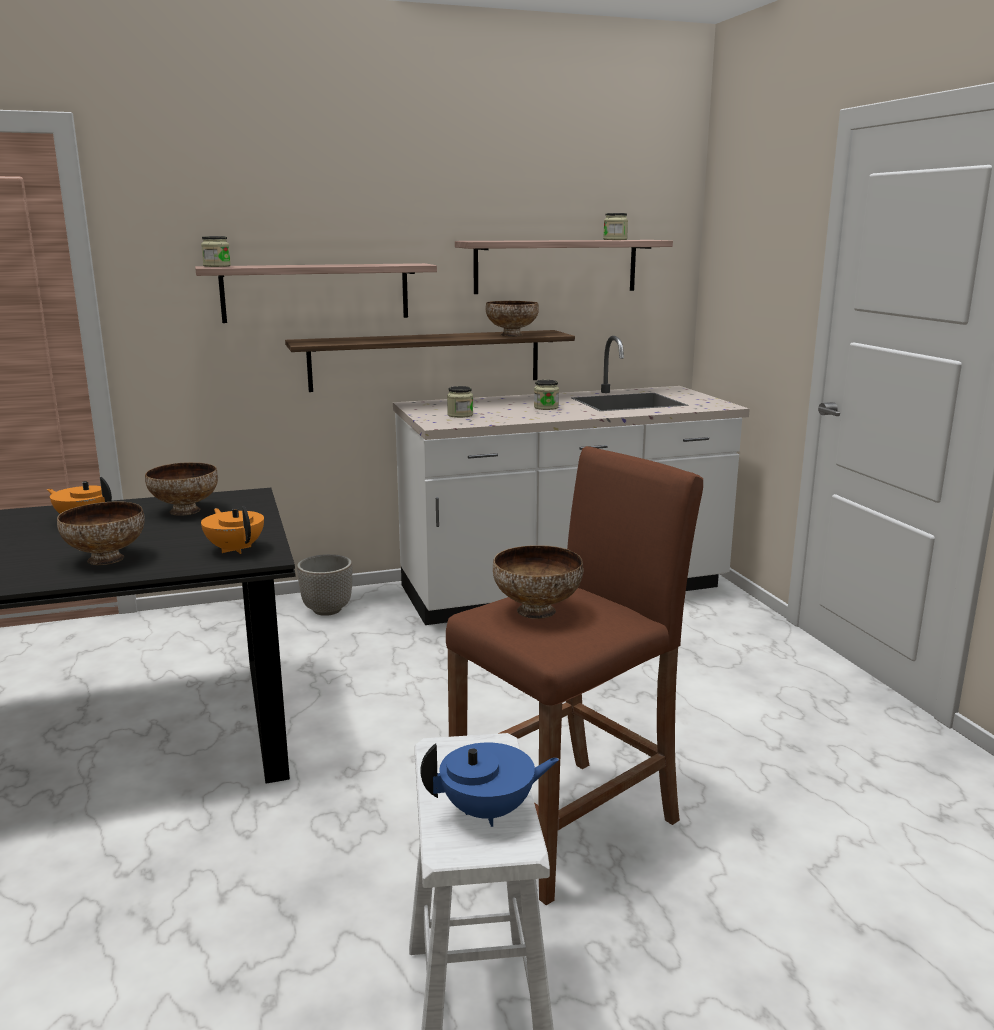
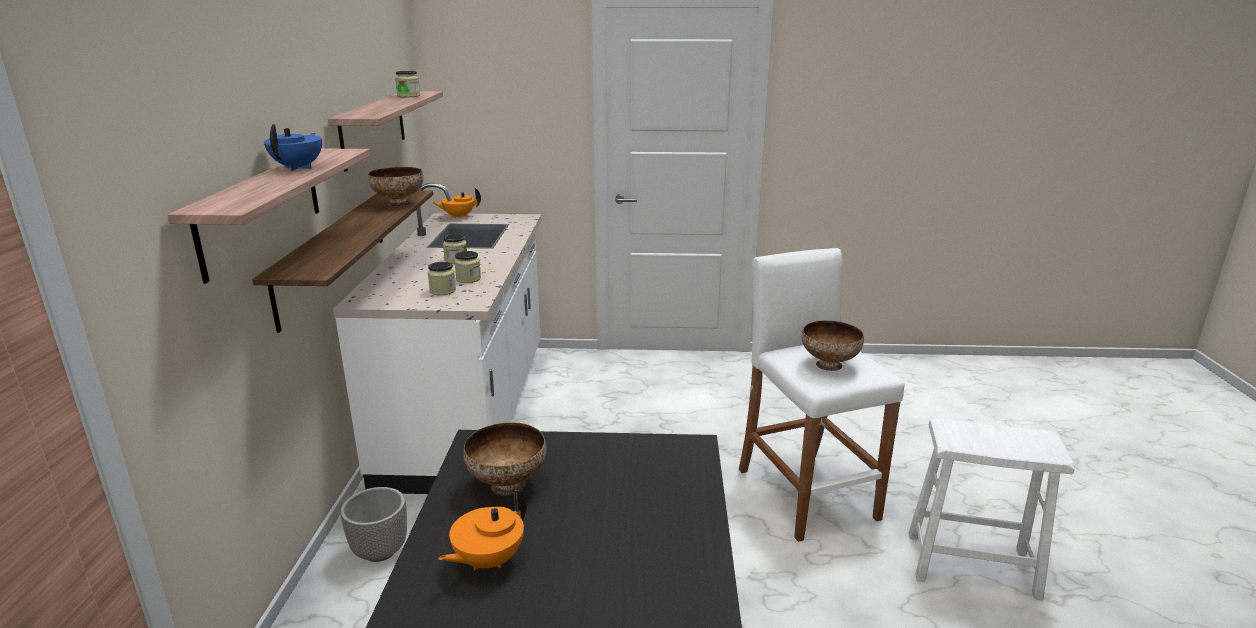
camera: 70 degrees left, 5 degrees up
bowl [57,501,145,565] -> none
jar [201,236,231,267] -> jar moved to [454,251,481,283]
orange teapot [201,506,264,554] -> orange teapot moved to [432,188,481,219]
blue teapot [420,743,559,827] -> blue teapot moved to [264,124,322,171]
brown stool [446,446,703,905] -> white stool [739,248,905,542]

